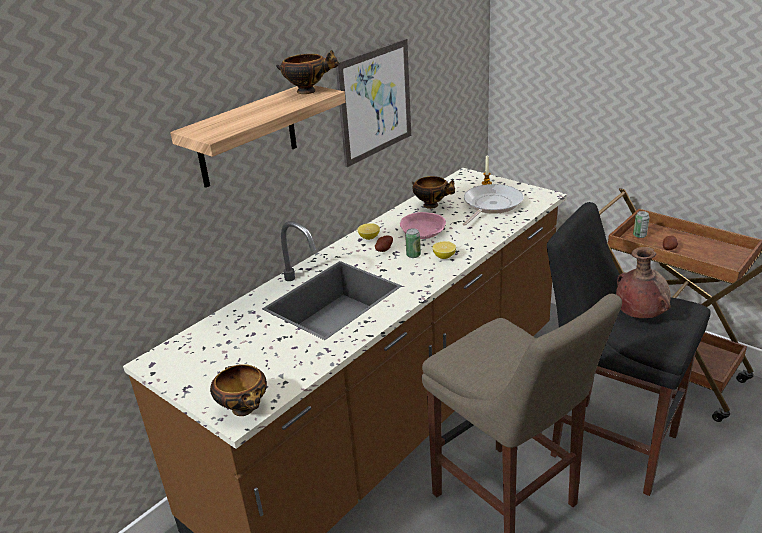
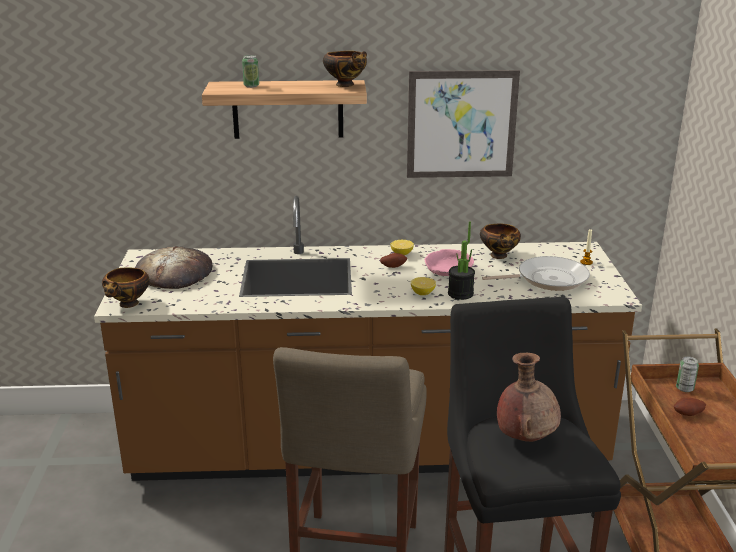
camera: 45 degrees right, 5 degrees down
can [405,228,421,258] -> can moved to [242,55,259,88]
none -> bread [135,246,212,289]
none -> potted plant [448,222,475,300]

